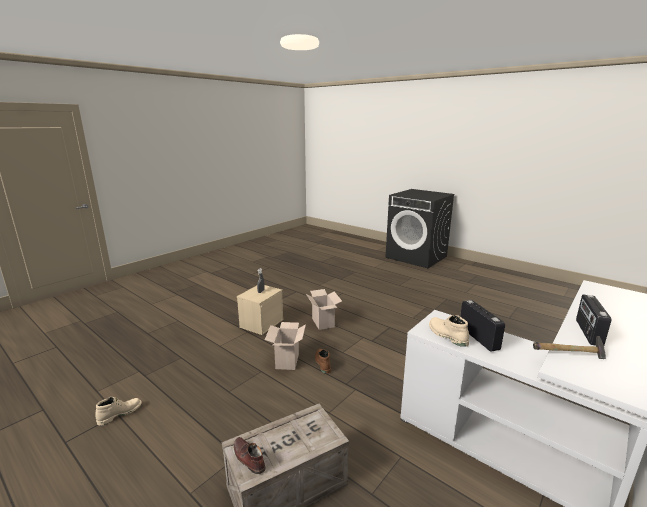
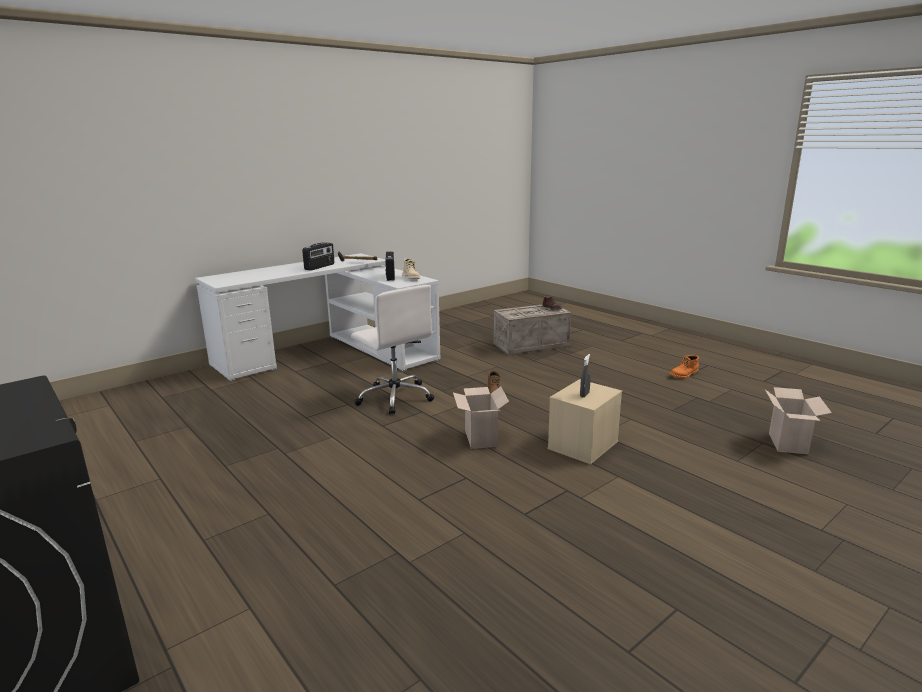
camera: 170 degrees left, 0 degrees up
beige boot [95,397,142,426] -> orange boot [670,355,699,379]
cardboard box [265,322,306,370] -> cardboard box moved to [765,387,832,455]
none -> white office chair [351,285,434,414]

